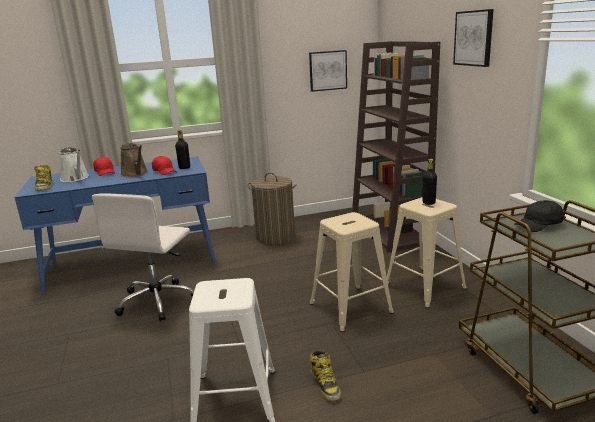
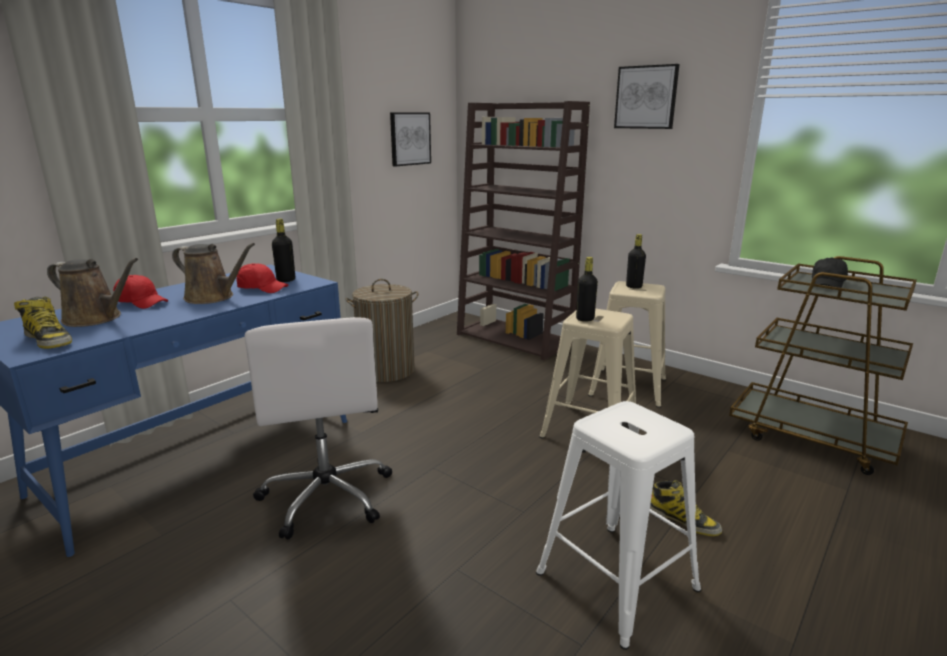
camera: 35 degrees left, 0 degrees up
white watering can [59,147,89,182] -> brown watering can [47,258,138,327]
none -> black bottle [576,257,598,322]

